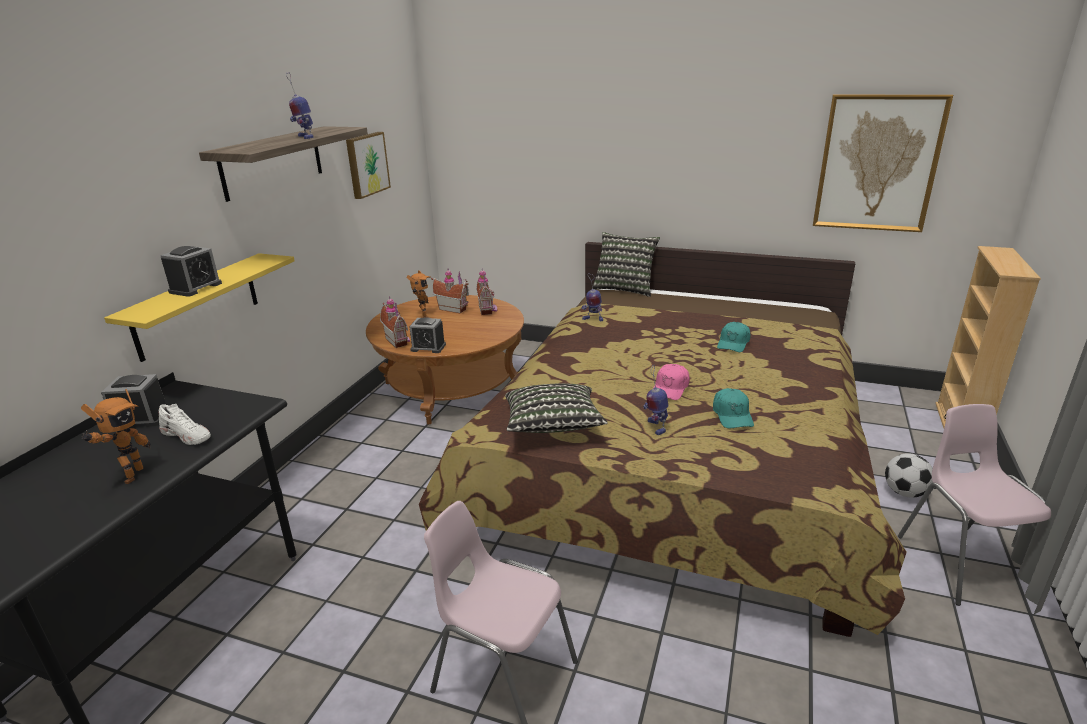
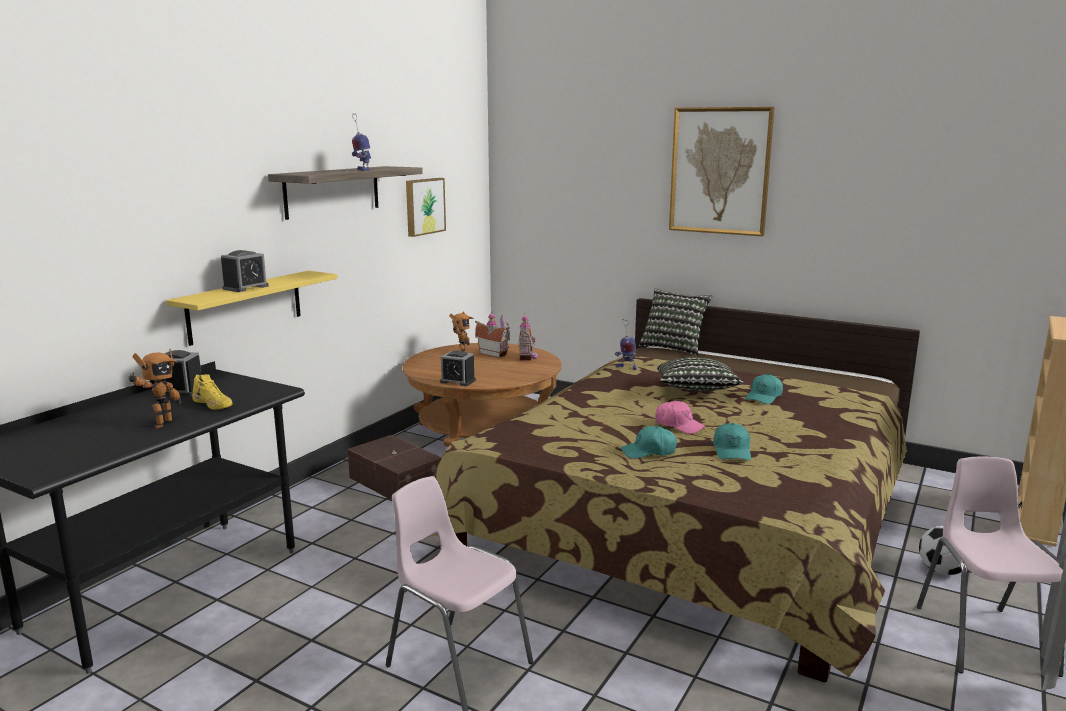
camera: 10 degrees right, 10 degrees down
white shoe [158,404,211,445] -> yellow shoe [192,374,232,410]
toy house [380,296,410,348] -> none
pillow [505,383,608,433] -> pillow moved to [657,358,744,391]
toy robot [643,364,668,435] -> turquoise cap [621,426,677,459]
pink cap [654,364,690,400] -> pink cap turned 90 degrees counterclockwise [655,401,706,434]
picture [813,94,953,232] -> picture moved to [669,107,775,236]
none -> brown storage box [348,435,442,500]

